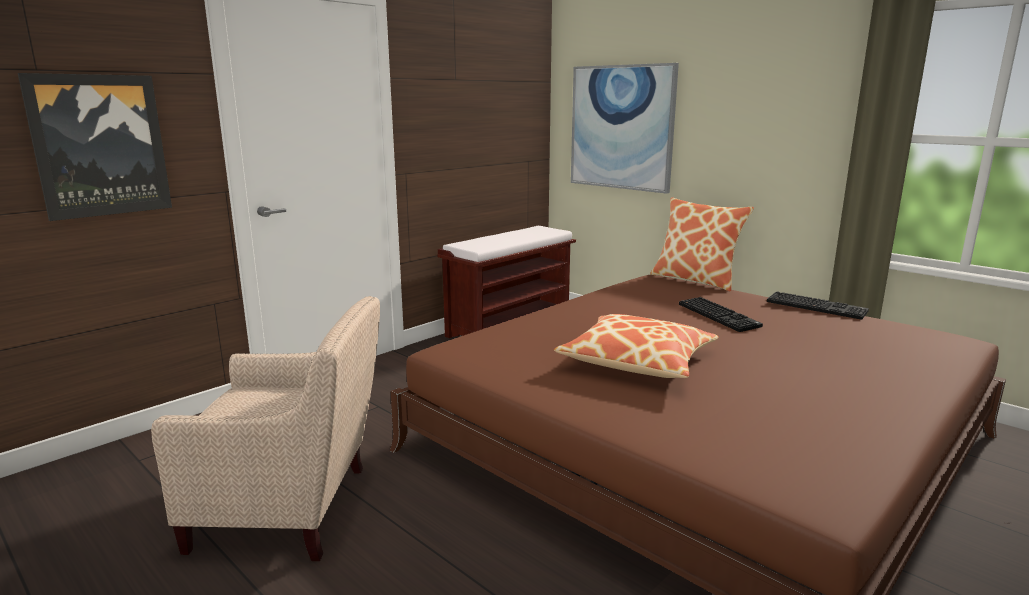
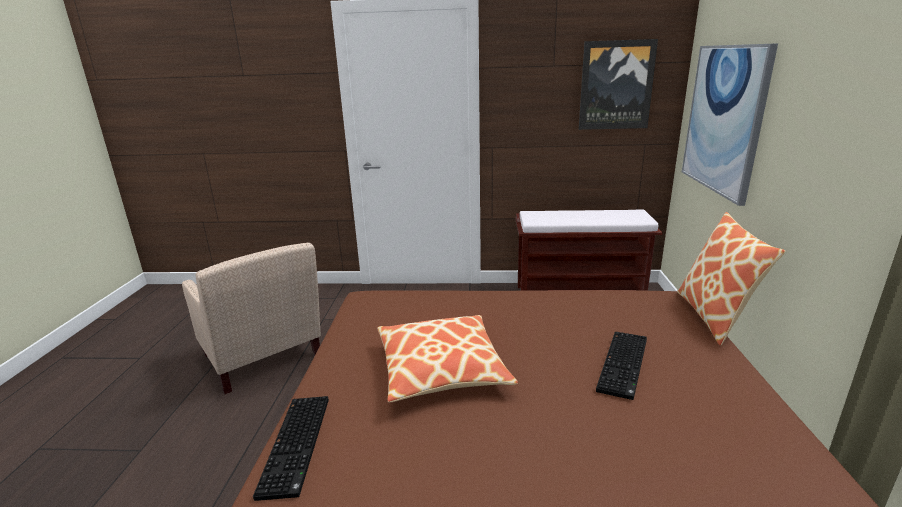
camera: 50 degrees right, 5 degrees up
picture [18,73,172,221] -> picture moved to [579,39,658,130]
keyboard [767,291,869,320] -> keyboard moved to [253,396,329,501]

